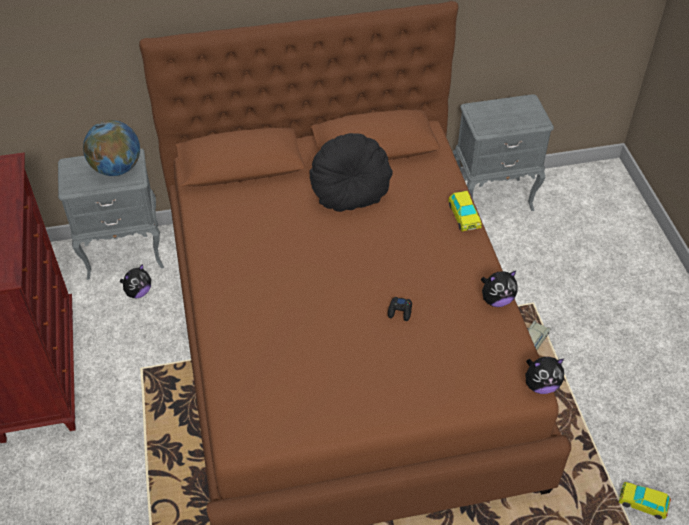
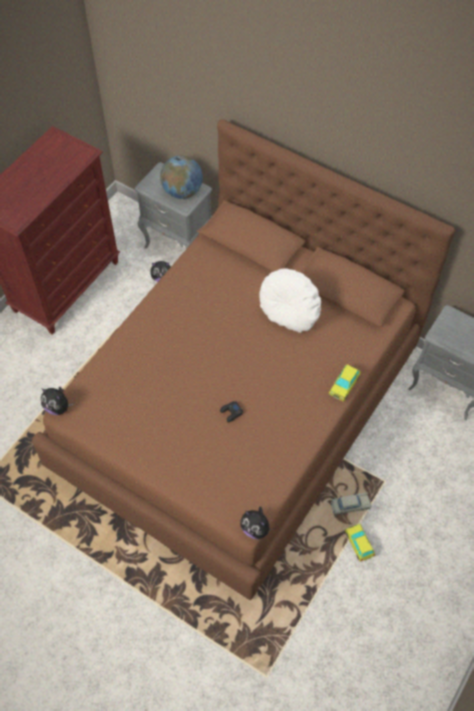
camera: 45 degrees right, 10 degrees up
black pillow [309,133,393,212] -> white pillow [260,268,321,333]
plush toy [481,271,518,307] -> plush toy moved to [41,387,73,415]
toy car [619,482,671,519] -> toy car moved to [345,523,375,562]

